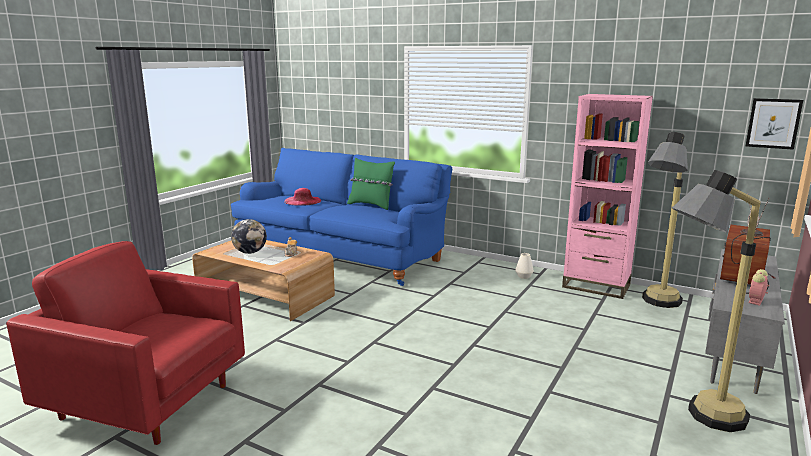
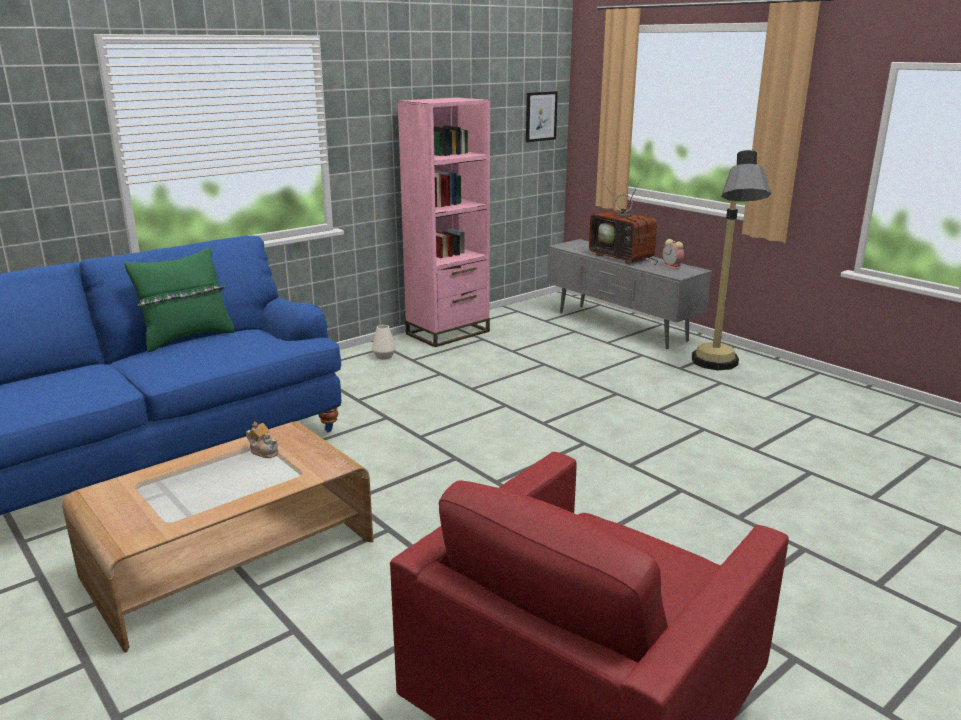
camera: 70 degrees left, 5 degrees up
globe [231,219,267,254] -> none
pink hat [284,188,321,206] -> none
floor lamp [642,132,688,308] -> none

